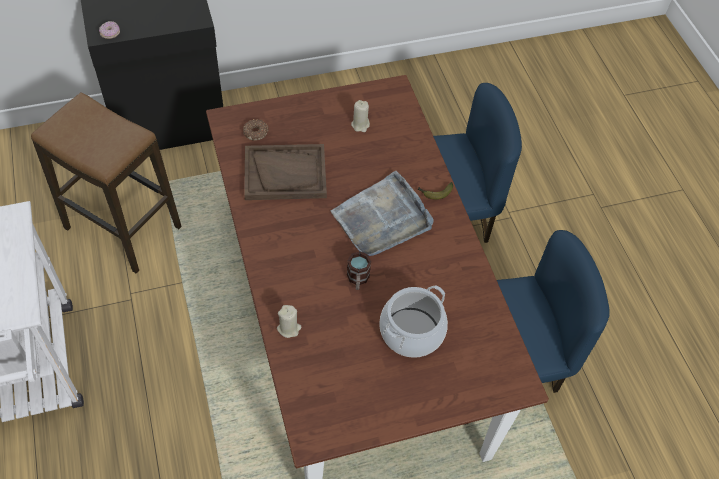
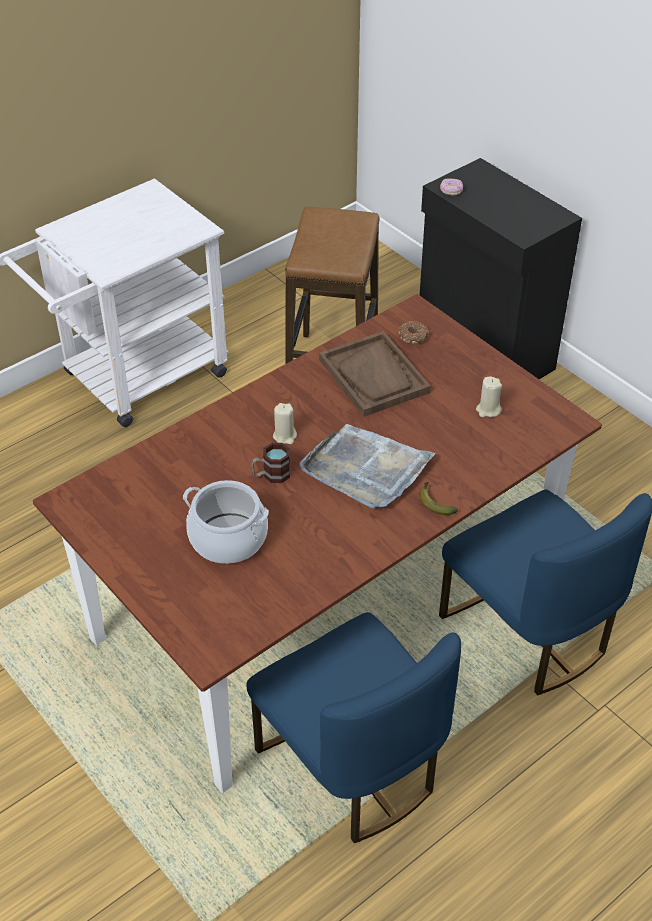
camera: 70 degrees right, 10 degrees down
beige candle [277,305,301,338] -> beige candle moved to [273,403,297,444]

